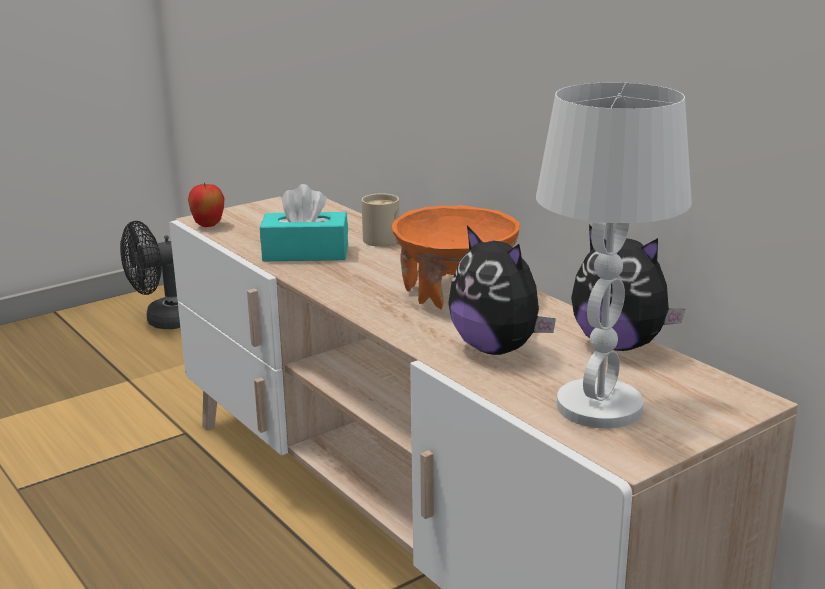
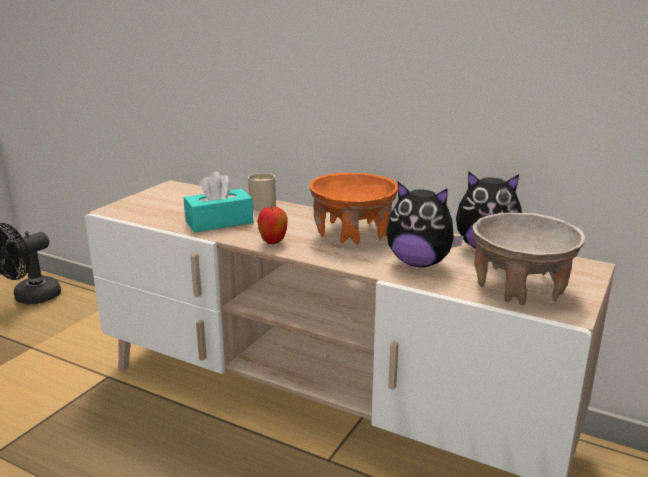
camera: 25 degrees left, 0 degrees up
apple [188,183,225,227] -> apple moved to [257,206,288,244]
white table lamp [536,82,692,428] -> beige bowl [473,213,585,306]

